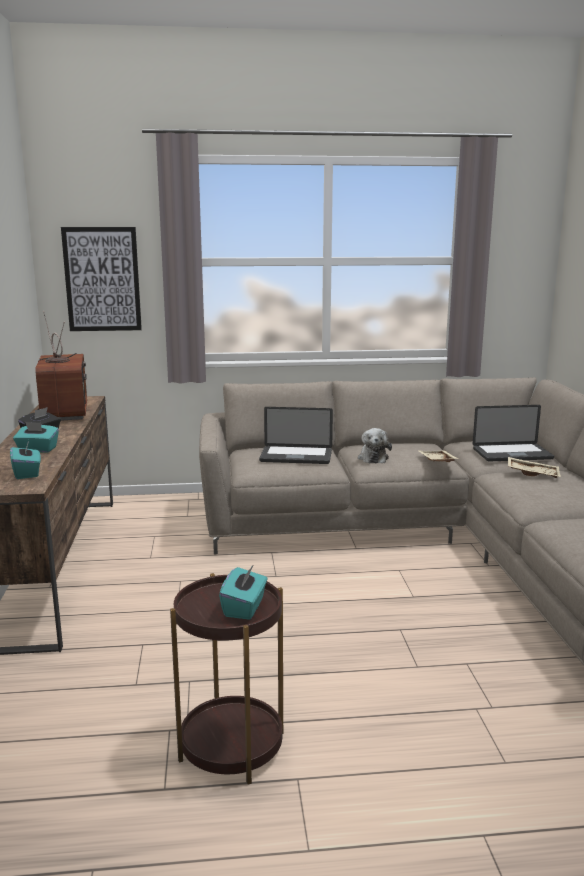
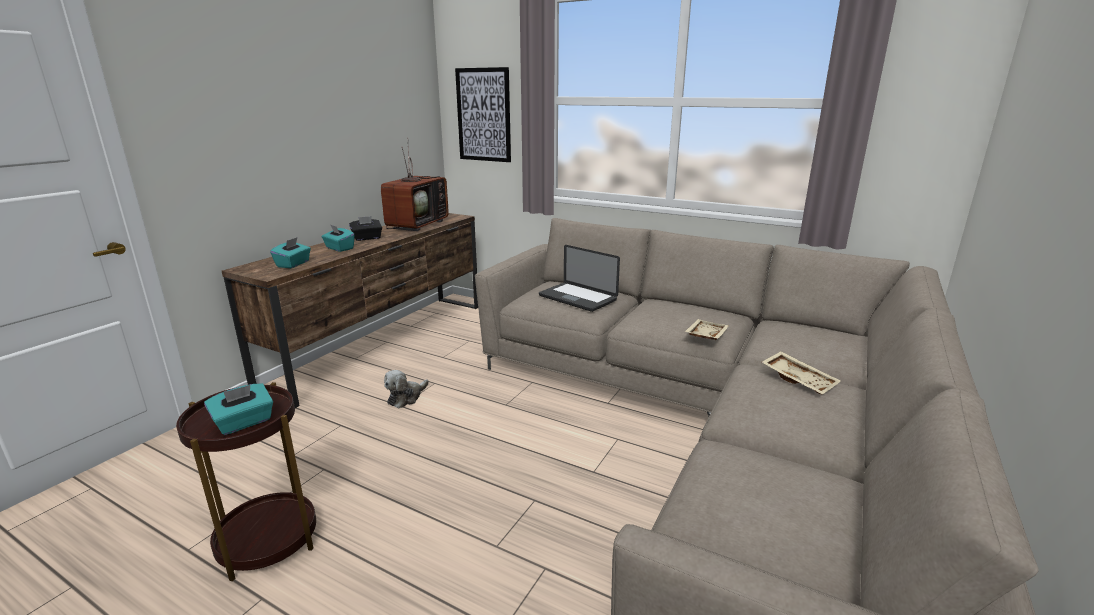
camera: 35 degrees right, 5 degrees up
plush toy [358,428,392,463] -> plush toy moved to [384,370,429,408]
laptop [473,405,554,461] -> none

